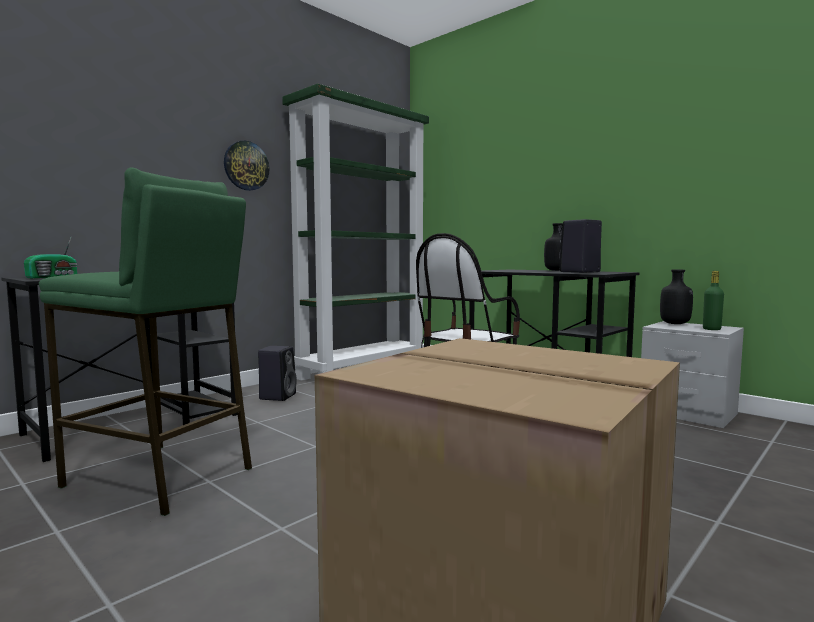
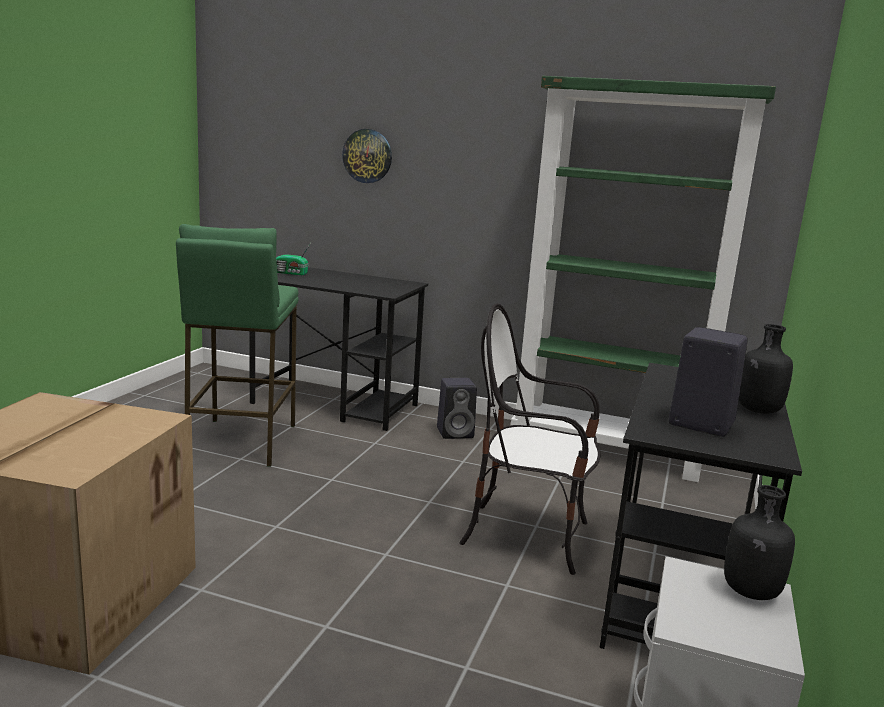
camera: 65 degrees right, 10 degrees up
wall clock [224,141,270,191] -> wall clock moved to [342,129,392,183]
green bottle [703,271,724,330] -> none

